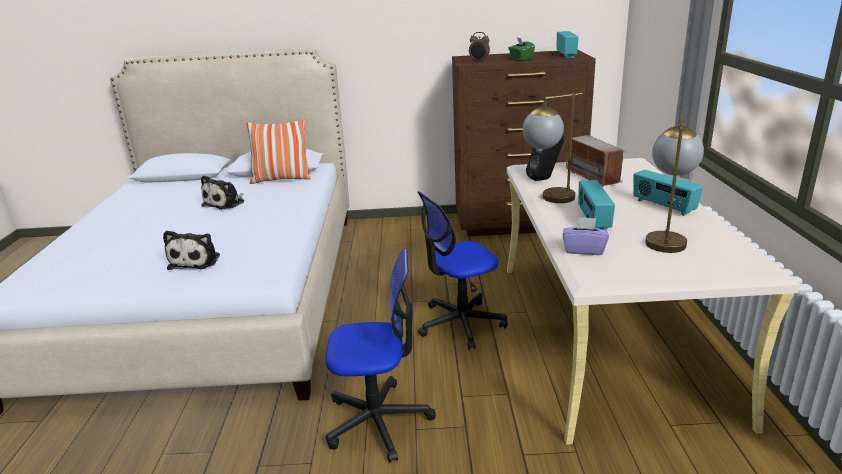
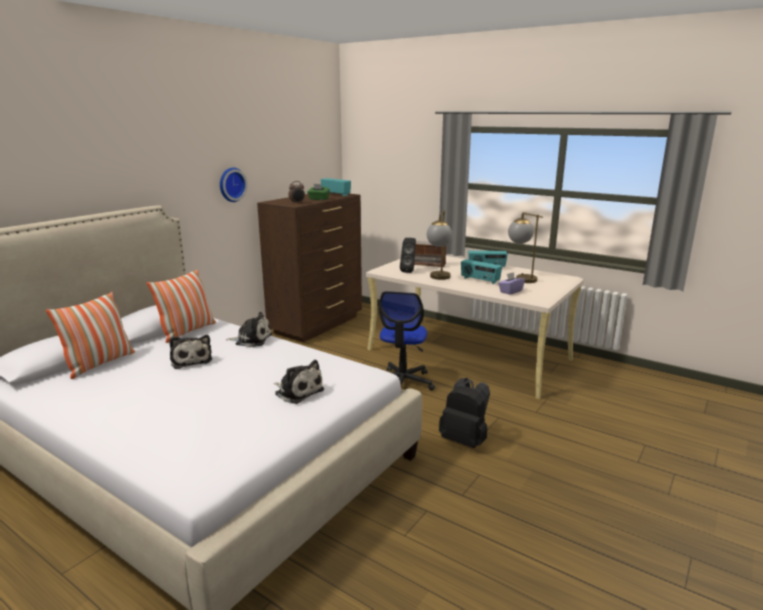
camera: 55 degrees left, 5 degrees down
office chair [326,248,436,463] -> black backpack [439,378,490,448]
none -> pillow [46,292,135,379]
none -> wall clock [220,168,248,202]
none -> plush toy [226,312,272,347]

